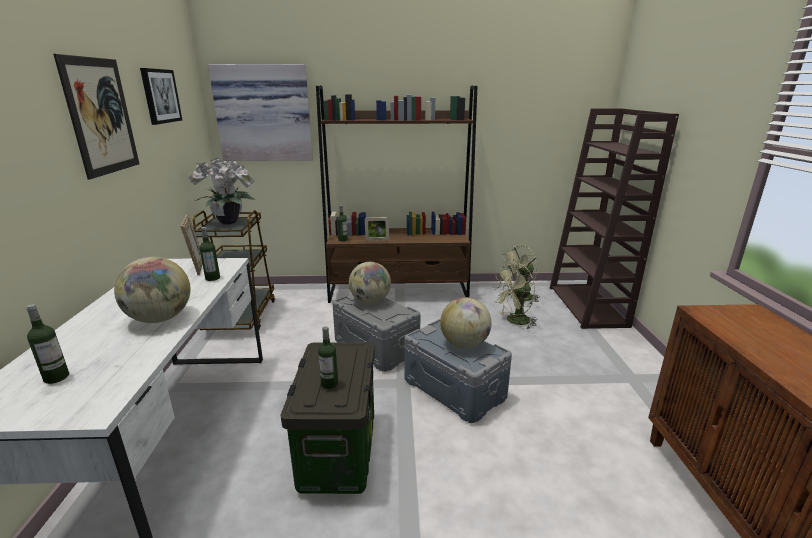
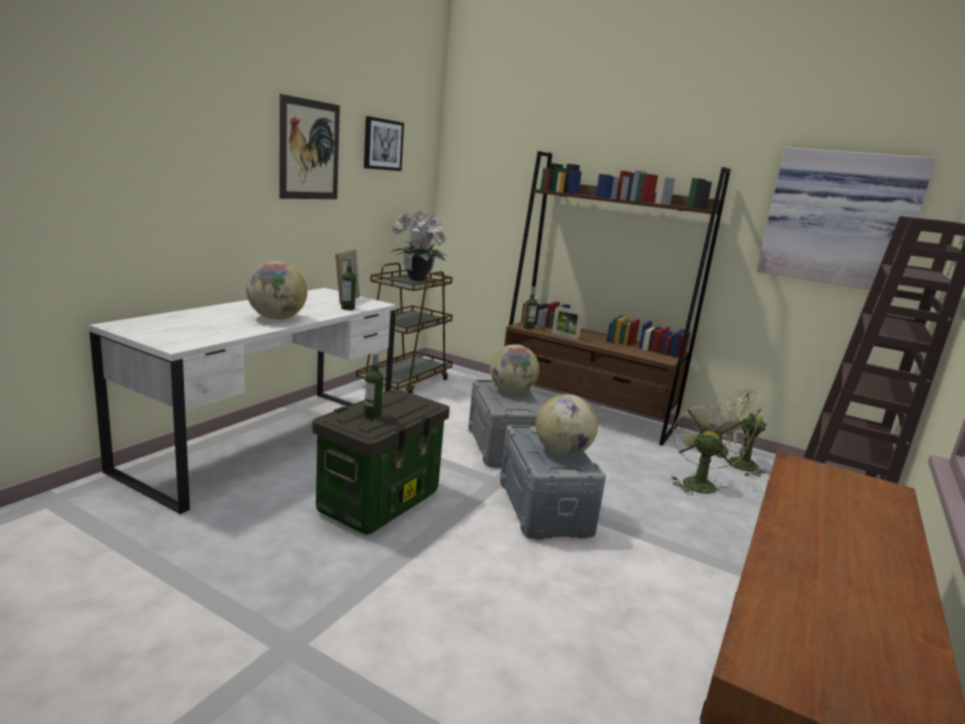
camera: 30 degrees right, 5 degrees down
bottle [26,304,69,384] -> none
picture [208,64,313,161] -> picture moved to [756,147,936,290]
green fan [493,263,537,329] -> green fan turned 105 degrees clockwise [671,401,749,495]

